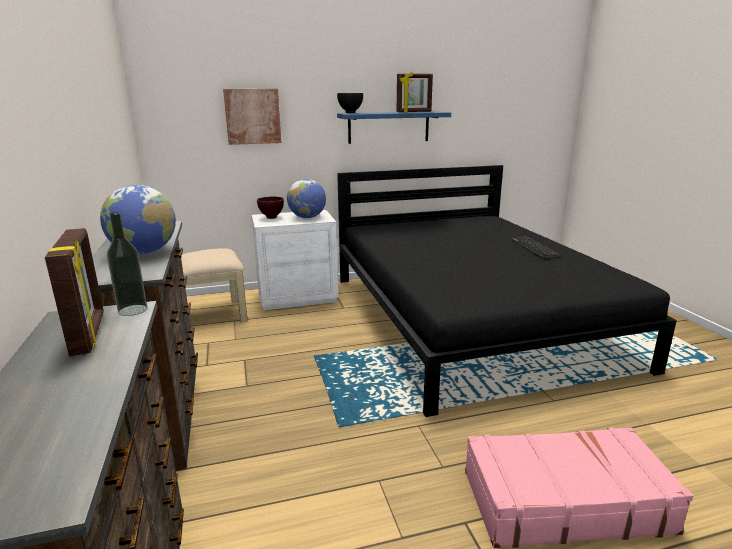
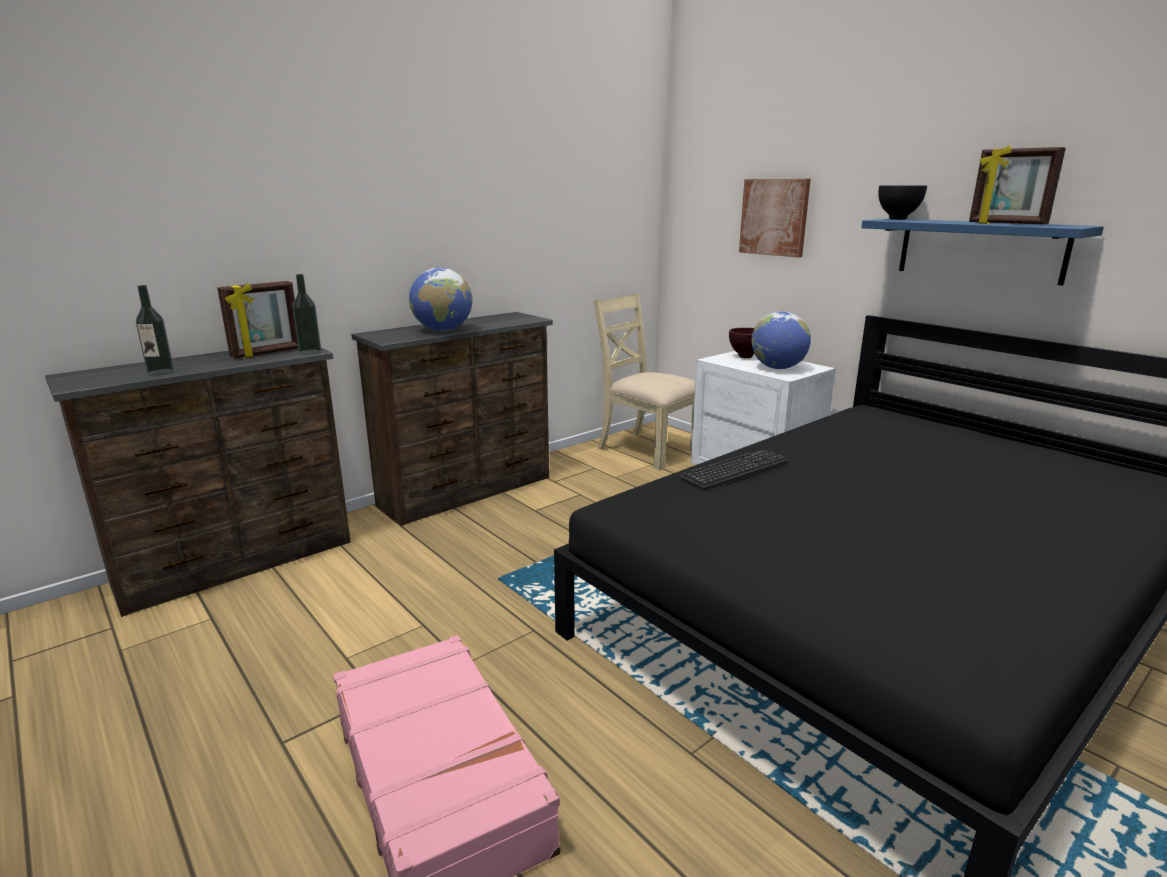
camera: 65 degrees right, 0 degrees up
keyboard [511,236,561,258] -> keyboard moved to [679,450,788,489]
none -> bottle [136,285,174,375]

